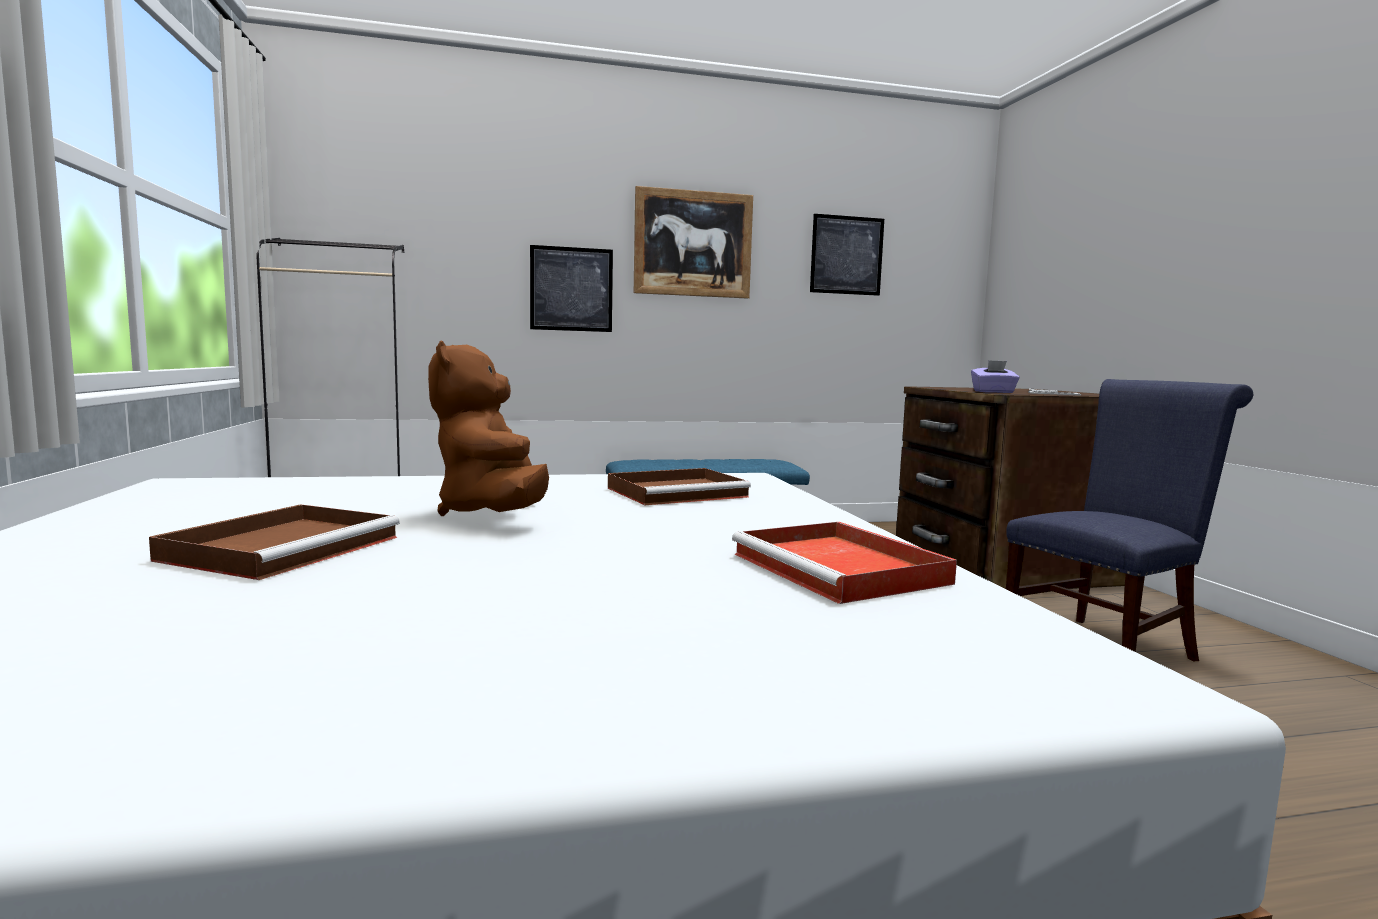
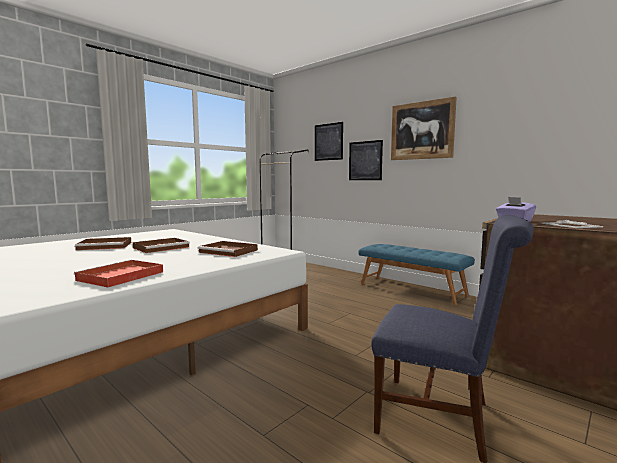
camera: 55 degrees right, 0 degrees up
brown plush toy [428,340,549,516] -> brown tray [133,238,190,253]
picture [810,214,884,296] -> picture moved to [315,122,343,161]

